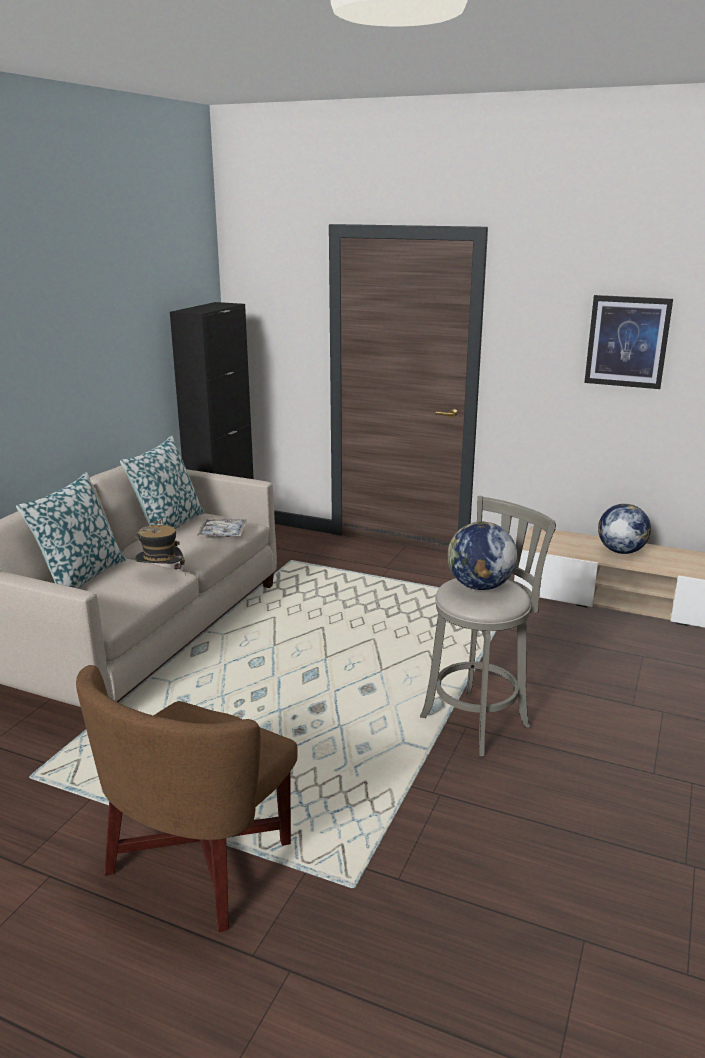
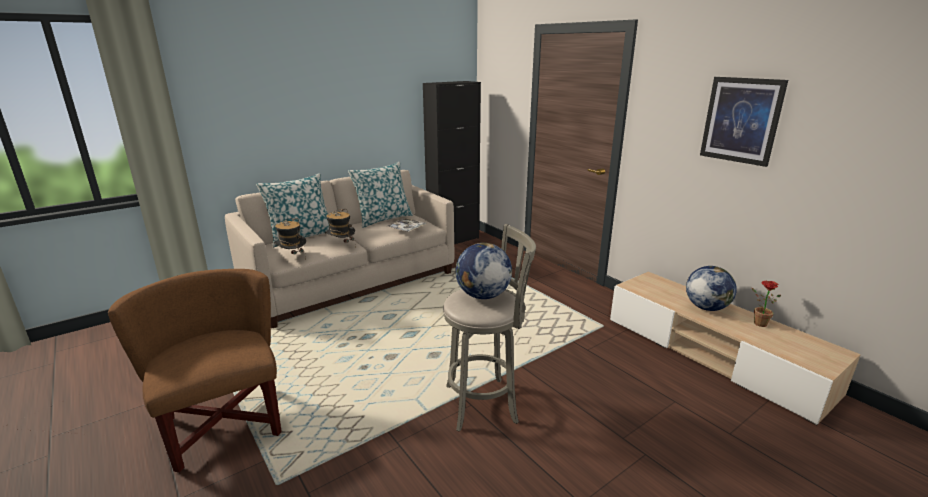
camera: 30 degrees right, 0 degrees up
brown armchair [76,665,298,932] -> brown armchair turned 90 degrees clockwise [108,269,282,473]
none -> hat [273,218,306,260]
none -> potted plant [752,281,781,327]

